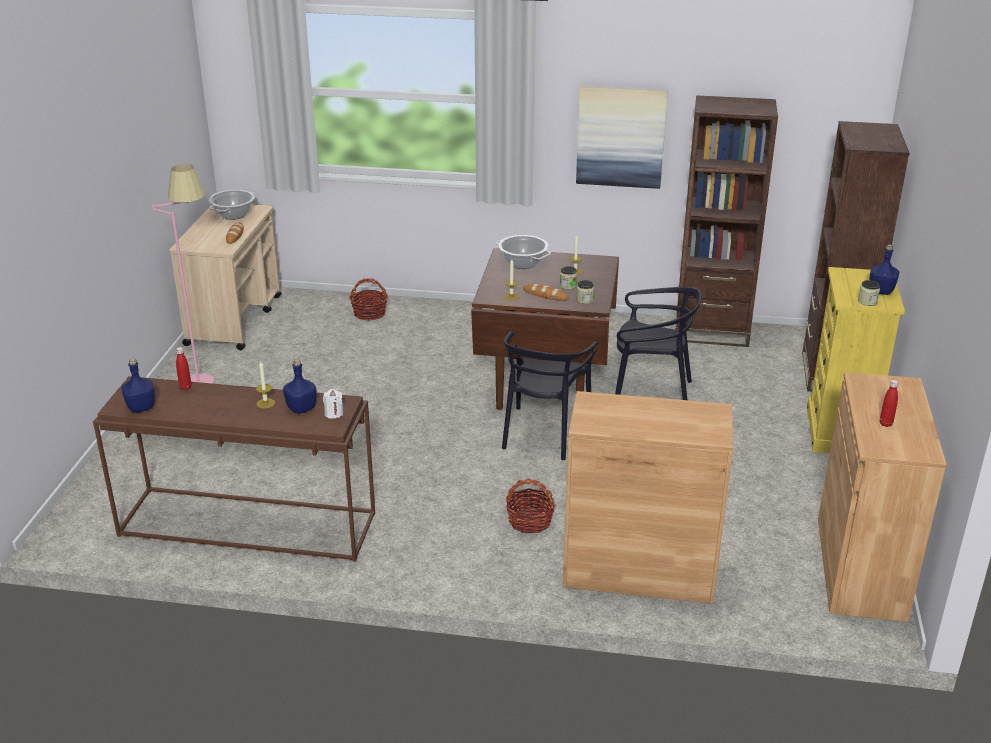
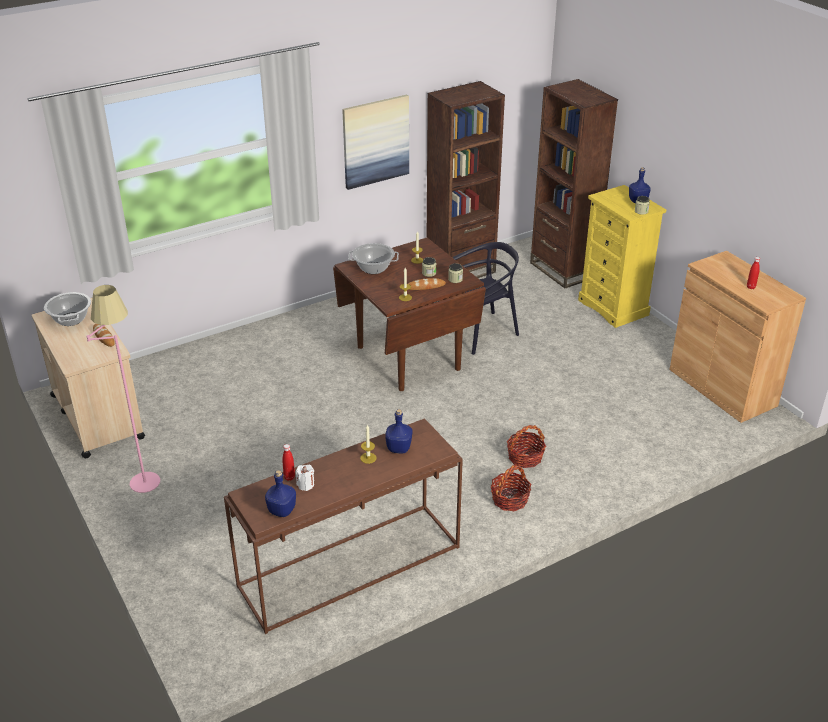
camera: 40 degrees left, 5 degrees up
white candle [323,389,343,419] -> white candle moved to [296,465,314,491]
basket [349,278,388,321] -> basket moved to [491,465,531,511]
black chair [502,331,598,460] -> none
brown cabinet [563,391,733,604] -> none

